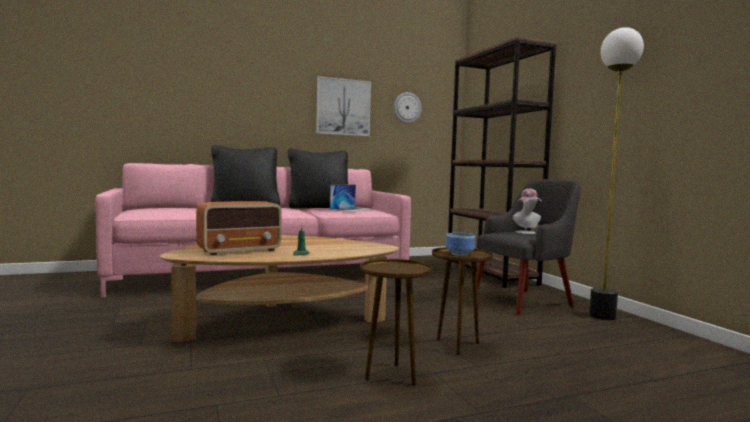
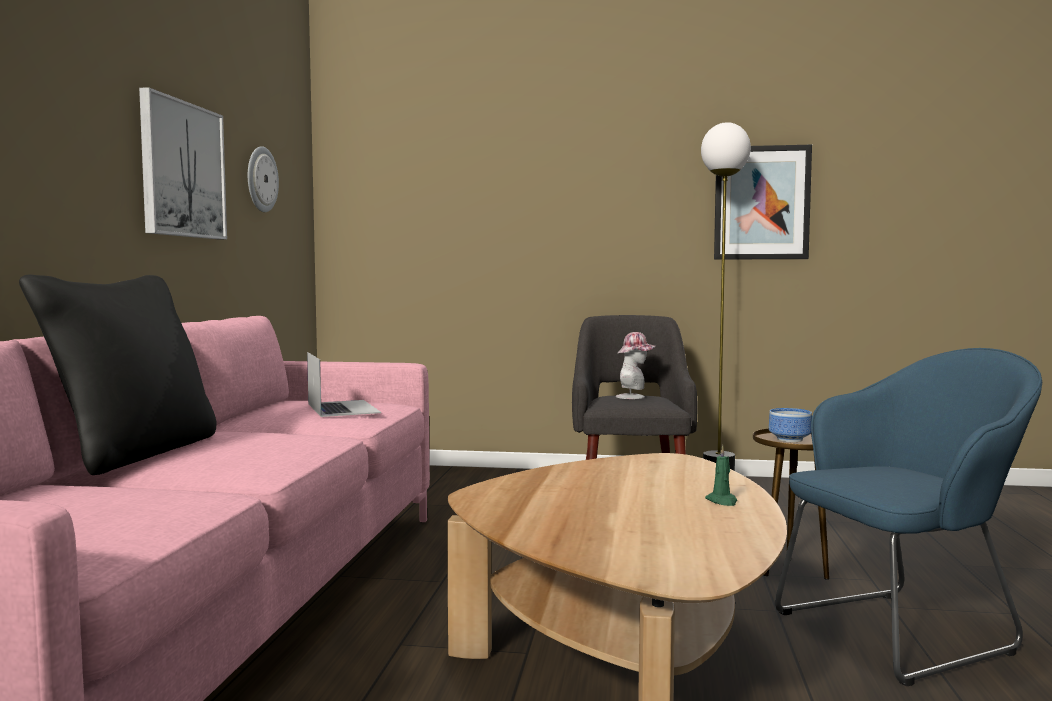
camera: 60 degrees left, 0 degrees up
radio [196,201,281,255] -> none
black pillow [288,149,348,208] -> none
brown side table [360,259,432,386] -> blue armchair [775,348,1042,686]
brown bookcase [448,37,557,288] -> none
none -> picture [714,145,812,259]

